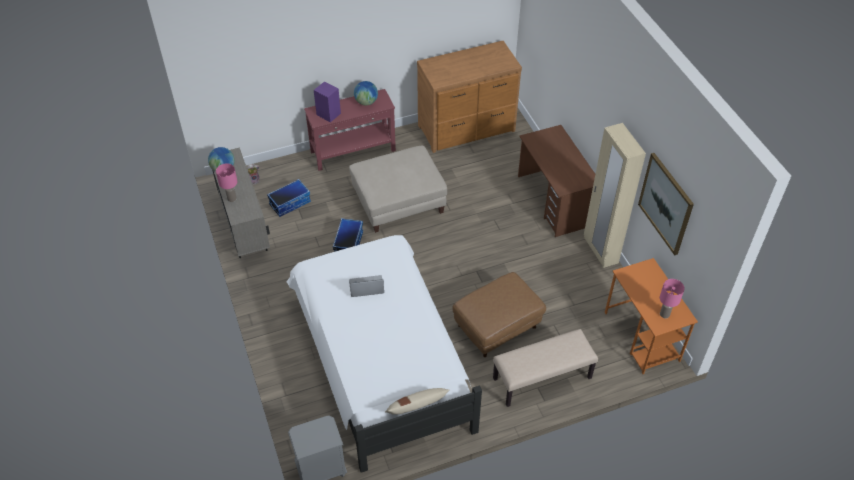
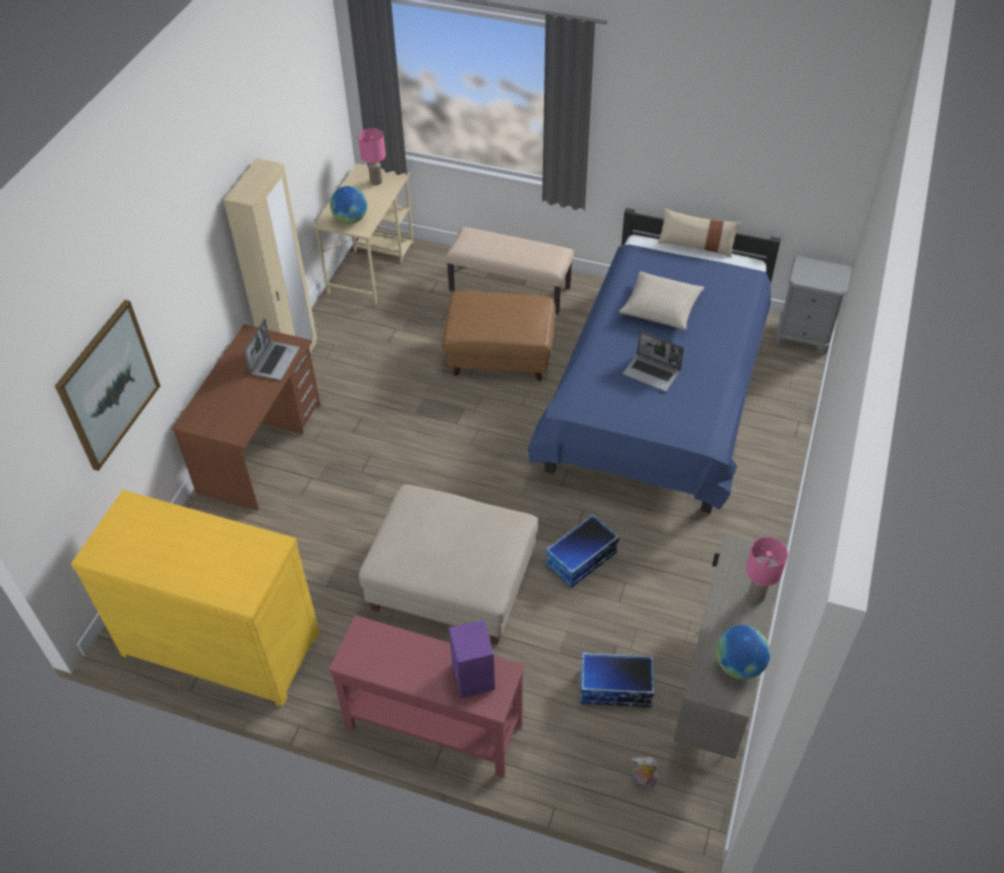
camera: 140 degrees left, 0 degrees up
white bed [286,235,482,473] -> blue bed [528,208,781,513]
globe [354,81,378,105] -> globe moved to [330,186,367,224]
brown dresser [417,41,522,153] -> yellow dresser [71,490,320,707]
orange desk [605,258,698,374] -> beige desk [312,163,414,305]
picture [638,153,694,255] -> picture moved to [55,300,160,471]
none -> laptop [244,318,300,380]
none -> beige pillow [619,271,704,330]

